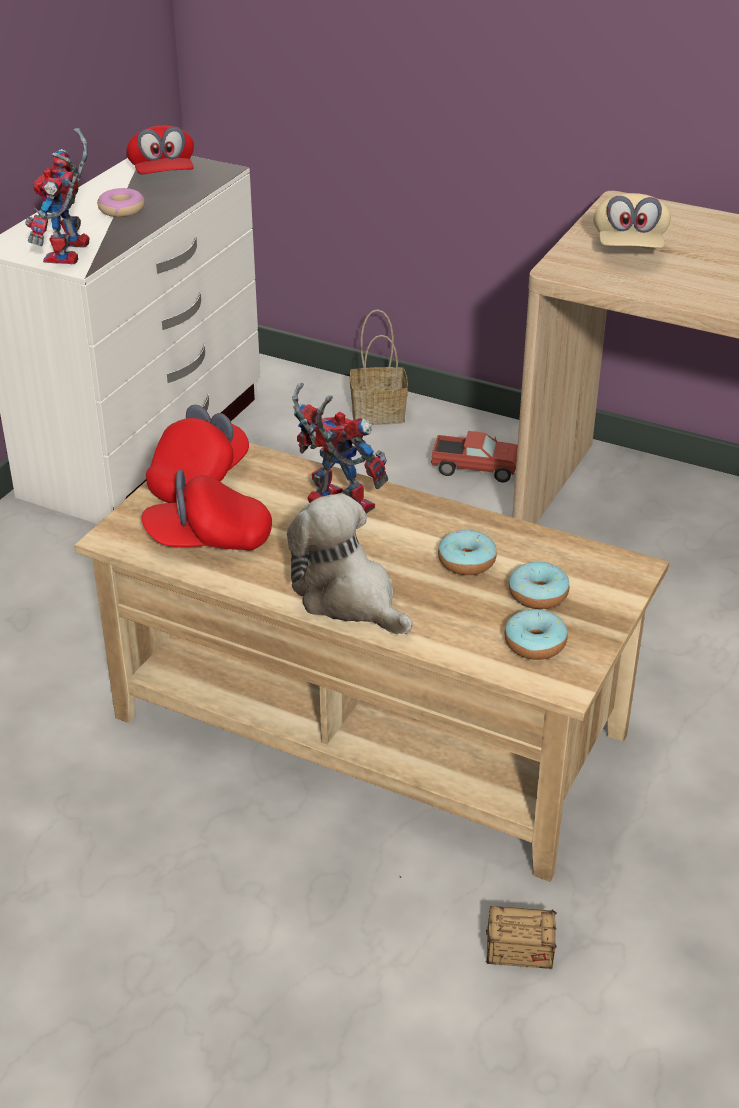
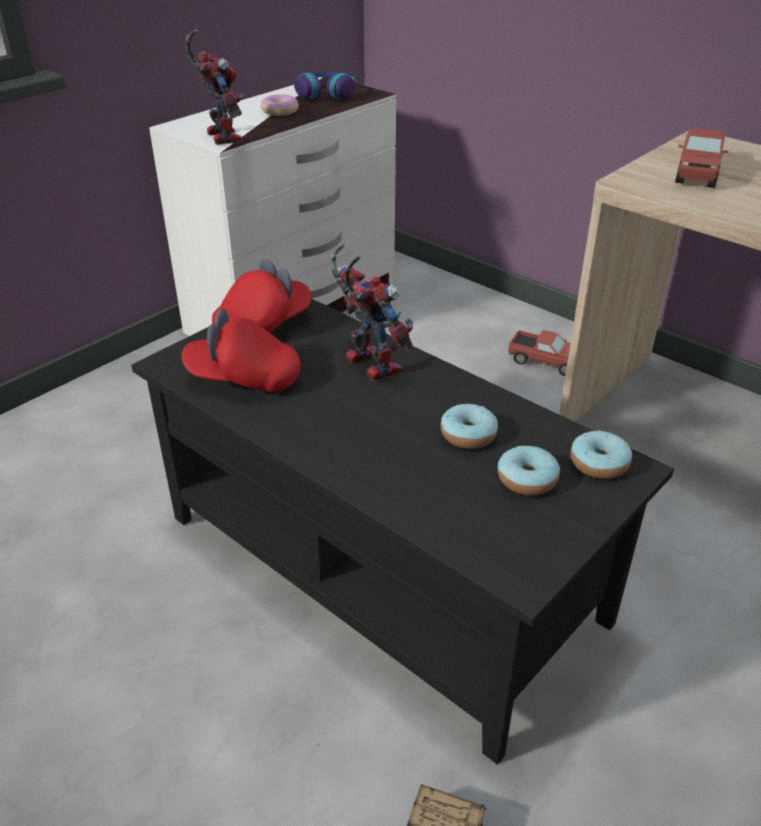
camera: 15 degrees right, 0 degrees up
toy robot [25,128,89,264] -> toy robot turned 135 degrees clockwise [186,29,245,145]
beige coffee table [74,443,669,882] -> black coffee table [131,299,674,765]
red cap [126,126,194,175] -> headphones [294,72,356,99]
plush toy [287,493,413,634] -> none
basket [350,309,408,425] -> none
donut [504,609,568,660] -> donut moved to [570,430,632,479]
beige cap [593,193,671,248] -> toy truck [675,128,729,188]

